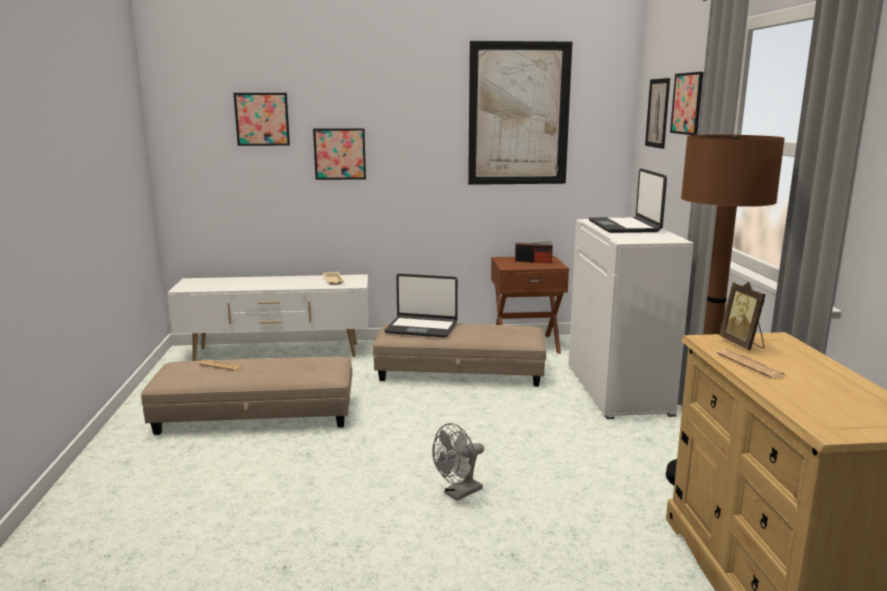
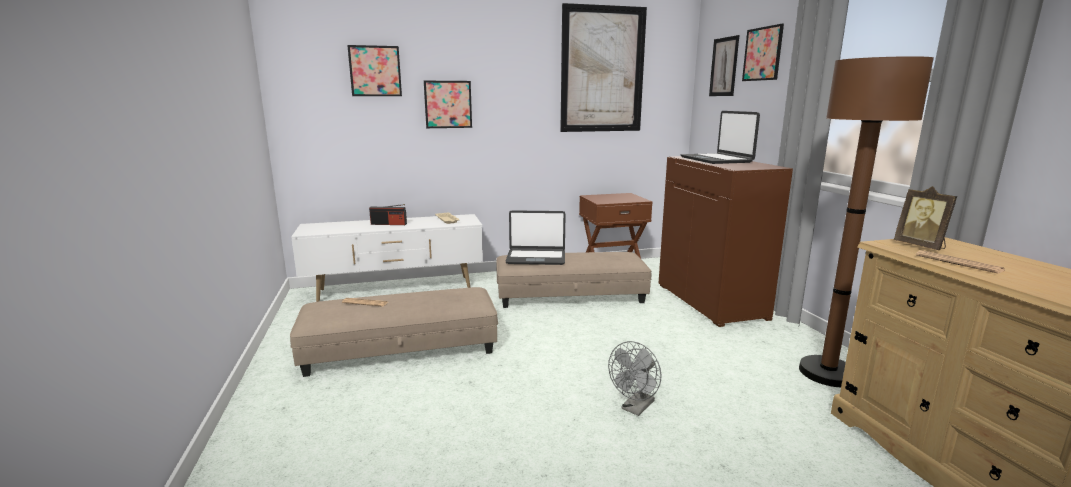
camera: 10 degrees left, 0 degrees up
radio [515,241,553,263] -> radio moved to [369,204,407,225]
white cabinet [568,219,694,419] -> brown cabinet [659,156,793,327]

